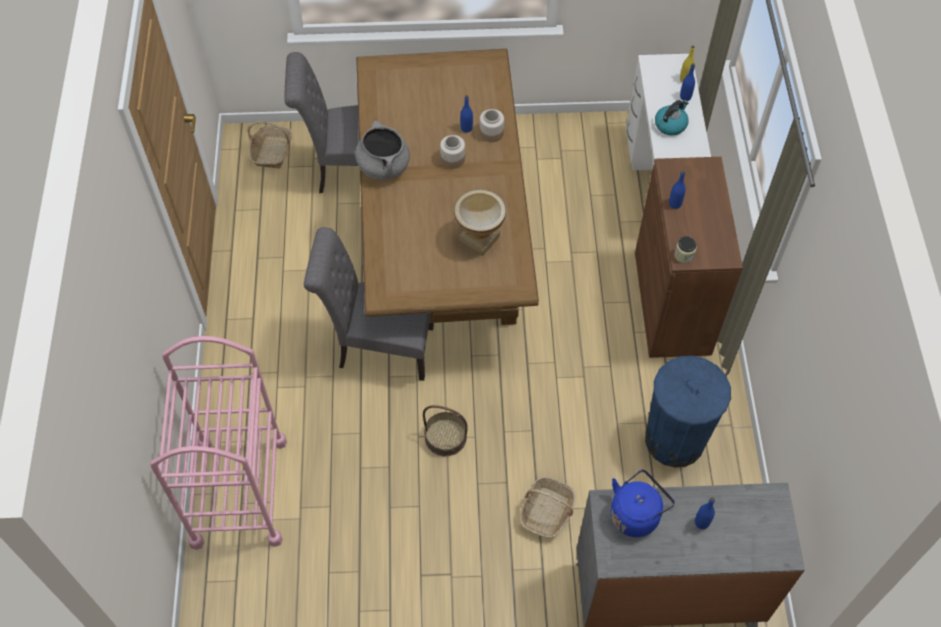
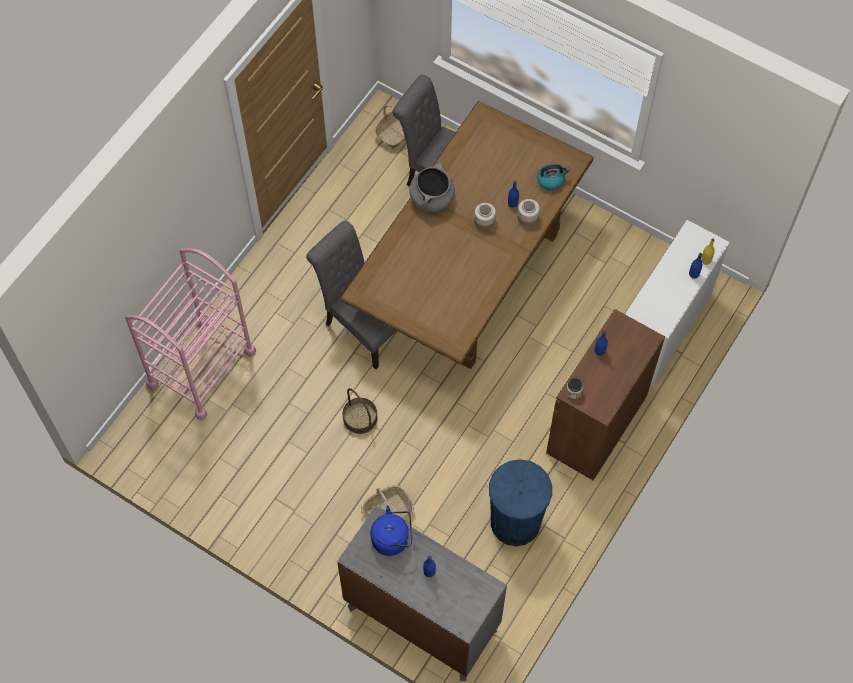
camera: 35 degrees right, 5 degrees up
vase [454,189,506,256] -> none
kettle [655,100,689,135] -> kettle moved to [537,164,570,191]

